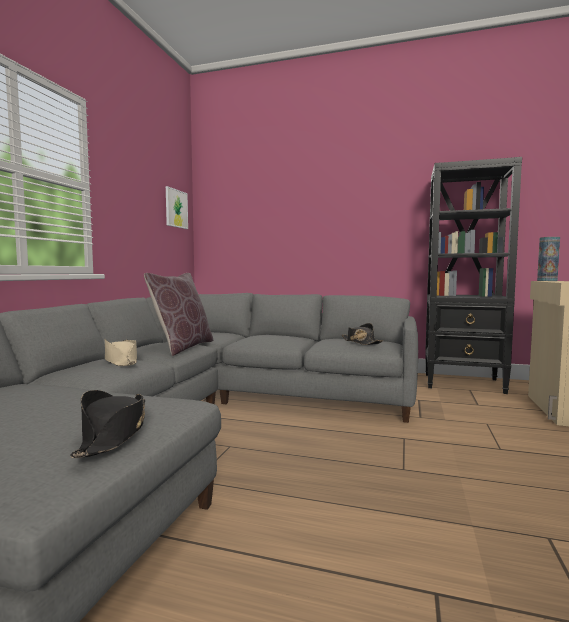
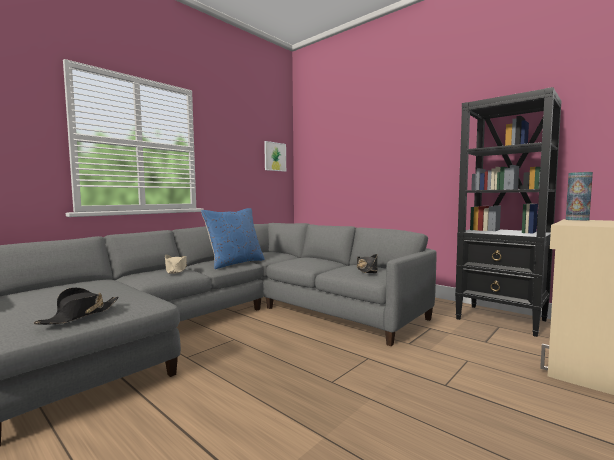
camera: 25 degrees right, 0 degrees up
brown pillow [144,273,213,356] -> blue pillow [201,208,265,269]

